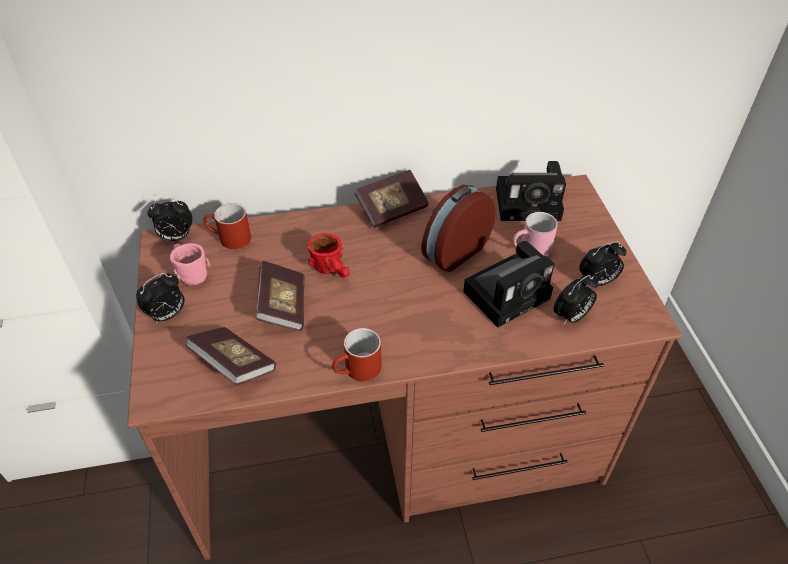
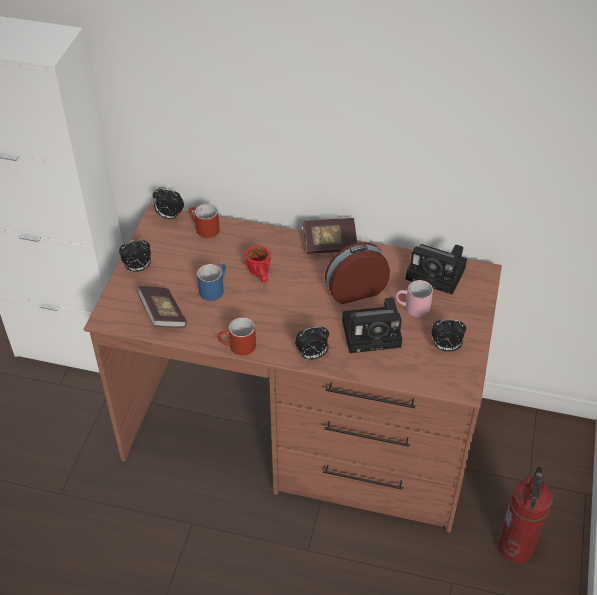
camera: 25 degrees right, 0 degrees up
pink mug [170,243,210,286] -> none
book [255,261,305,331] -> blue mug [197,264,226,301]
alarm clock [553,275,598,325] -> alarm clock moved to [295,326,329,360]
none -> fire extinguisher [498,467,553,563]

